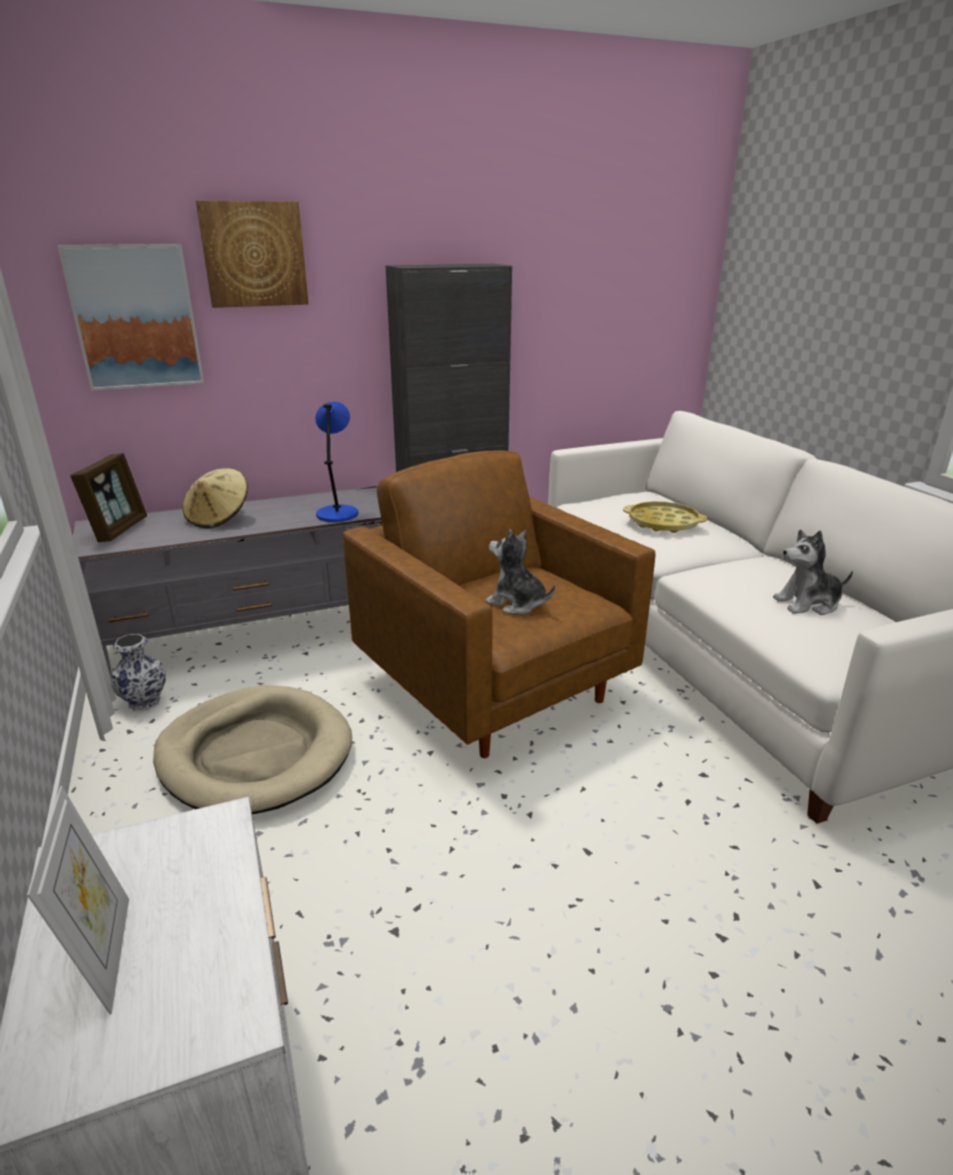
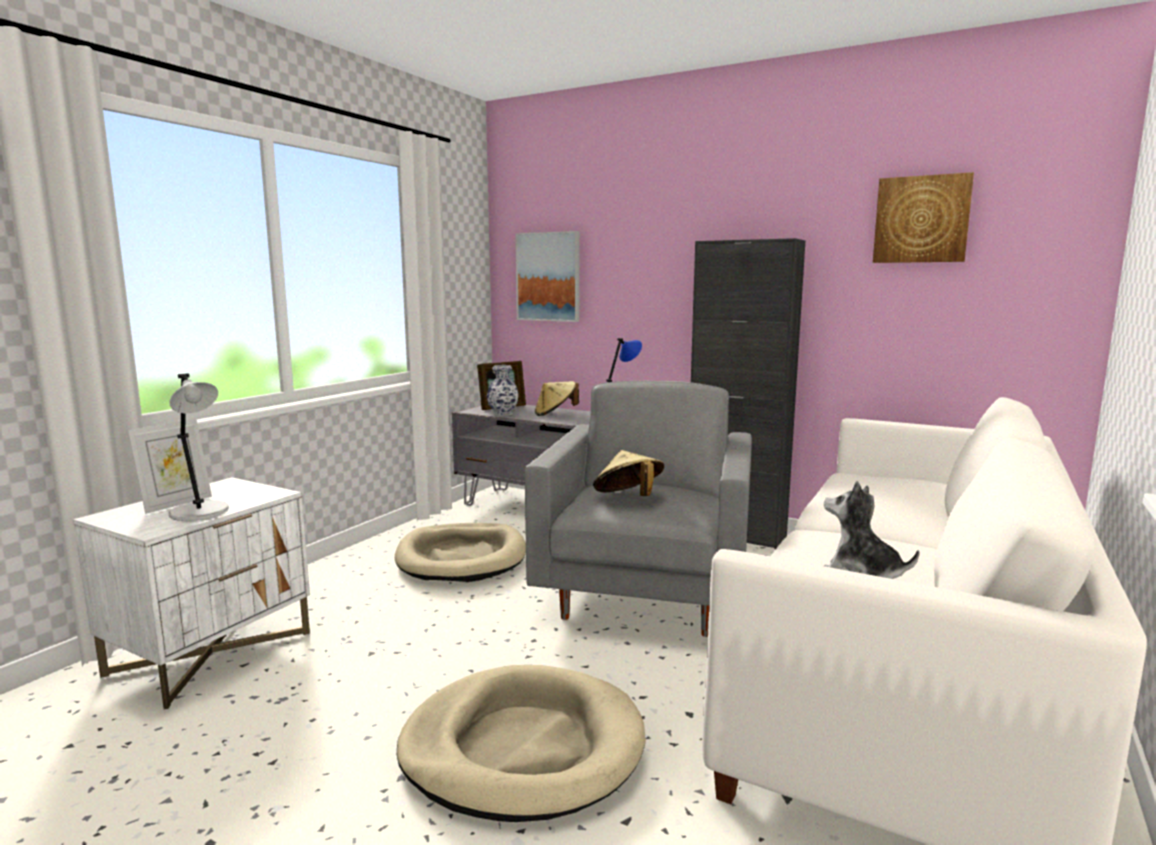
camera: 50 degrees right, 15 degrees down
vase [111,634,166,711] -> vase moved to [487,365,519,416]
picture [196,201,309,308] -> picture moved to [873,172,974,263]
brown armchair [343,451,655,758] -> grey armchair [525,381,752,637]
plush toy [485,529,555,615] -> beige hat [593,450,664,496]
yellow tray [623,501,707,533] -> none
none -> grey table lamp [169,373,229,521]
none -> beige dog bed [397,665,646,822]

